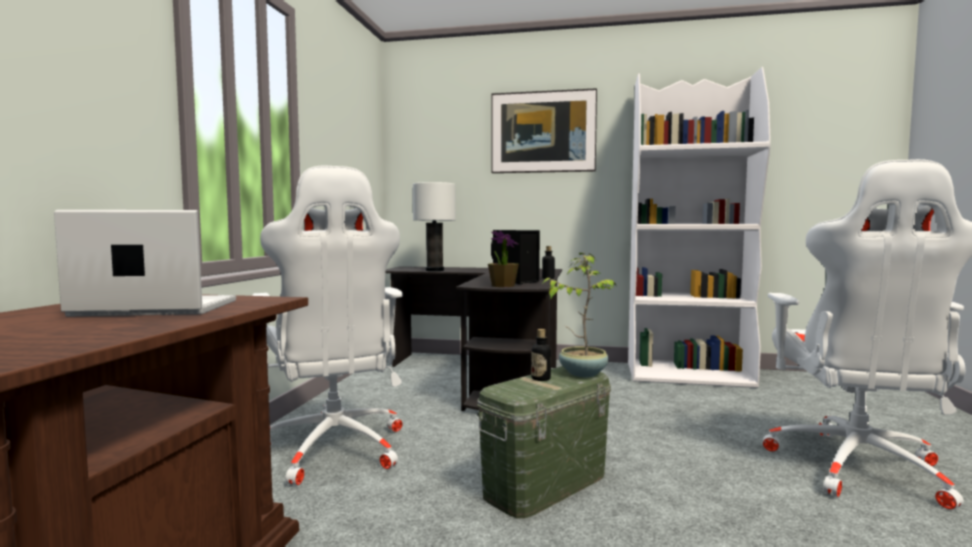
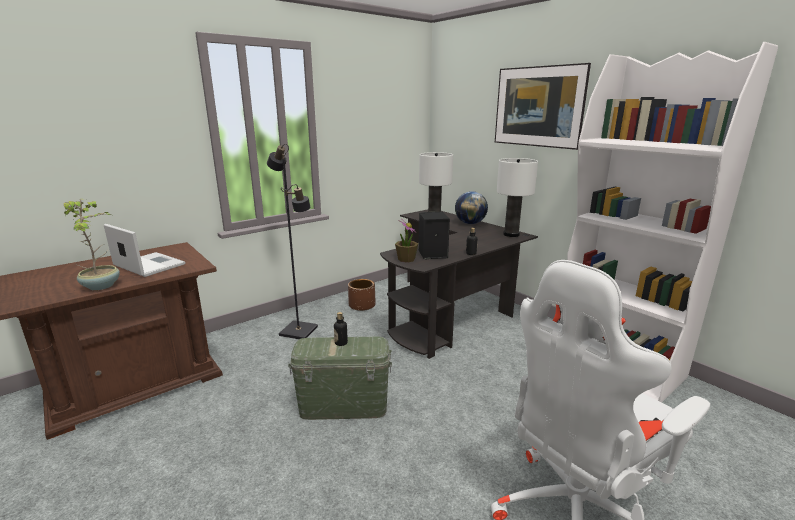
camera: 40 degrees right, 15 degrees up
white office chair [252,166,403,485] -> black floor lamp [267,144,318,339]
potted plant [541,253,617,377] -> potted plant moved to [64,199,120,290]
none -> brown planter [348,279,376,311]
none -> globe [455,191,488,224]
none -> white table lamp [497,158,538,237]

